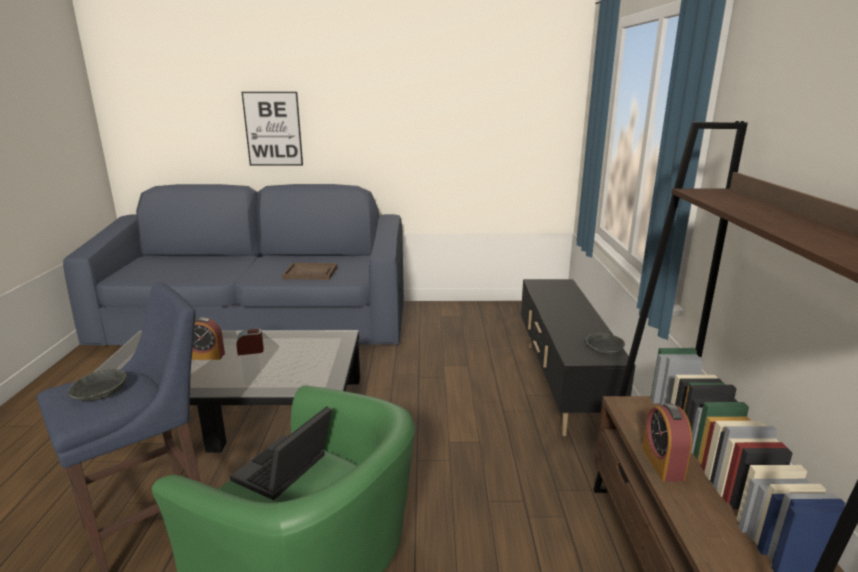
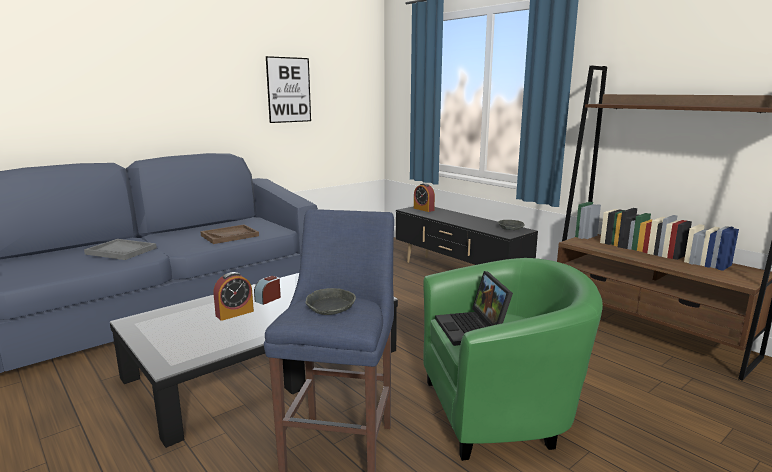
camera: 40 degrees left, 5 degrees down
picture [242,92,303,166] -> picture moved to [266,56,311,123]
alarm clock [642,403,692,482] -> alarm clock moved to [414,183,435,212]
none -> grey tray [84,239,157,260]

